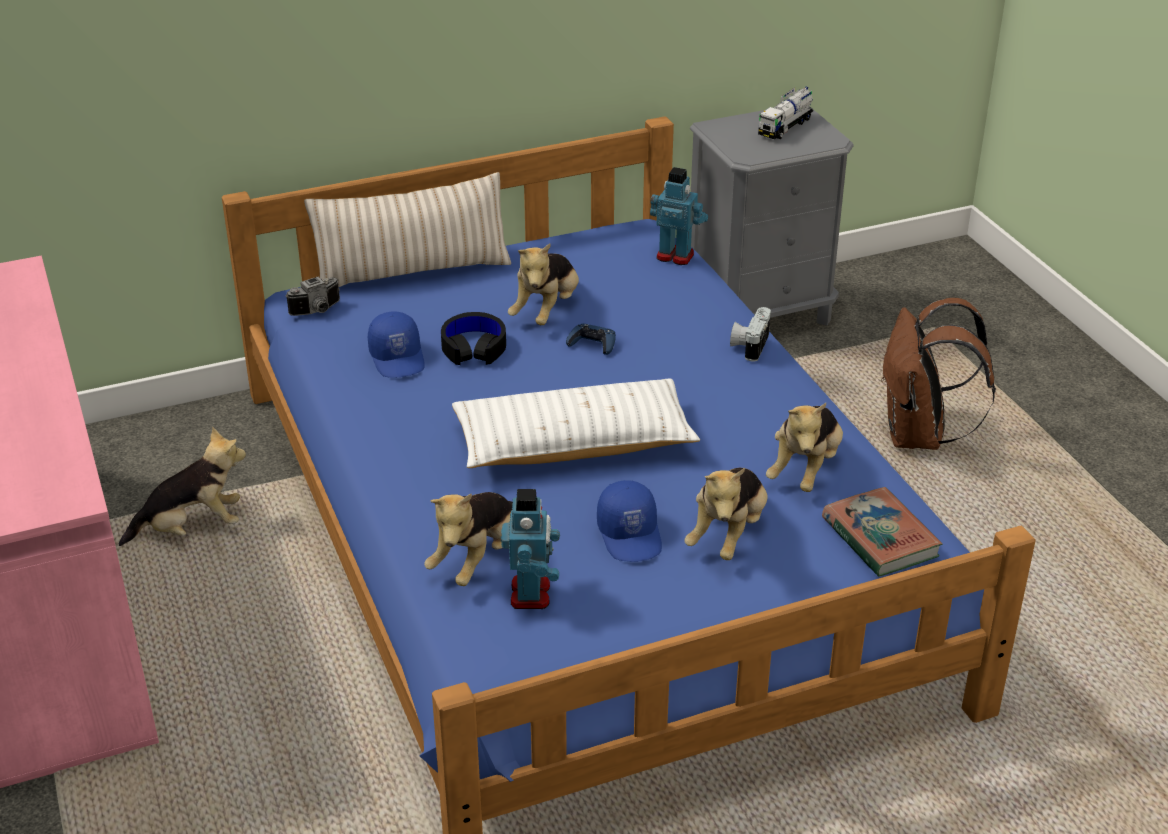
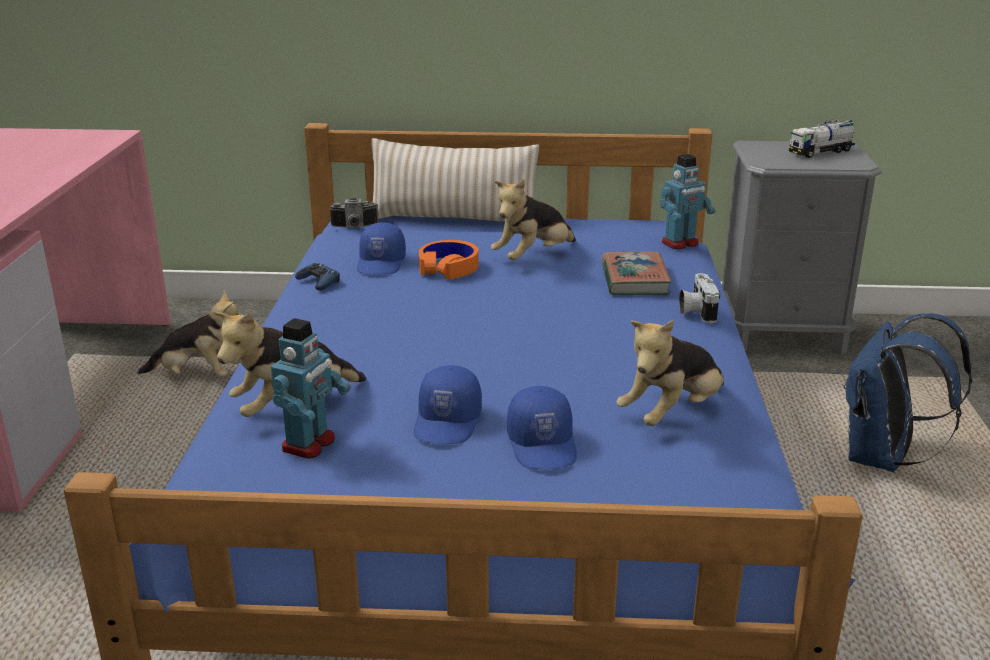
camera: 25 degrees right, 10 degrees down
black headphones [441,312,506,365] -> orange headphones [419,240,479,280]
white pillow [452,379,700,468] -> none
blue game controller [566,324,616,355] -> blue game controller moved to [295,263,340,291]
toy robot [650,167,708,265] -> toy robot turned 105 degrees clockwise [660,154,716,250]
plush toy [684,468,767,560] -> blue cap [507,386,577,469]
camera [730,307,771,361] -> camera turned 45 degrees counterclockwise [679,273,720,323]
book [822,487,943,577] -> book moved to [601,251,672,295]
brown backpack [881,298,996,450] -> blue backpack [844,313,972,472]

